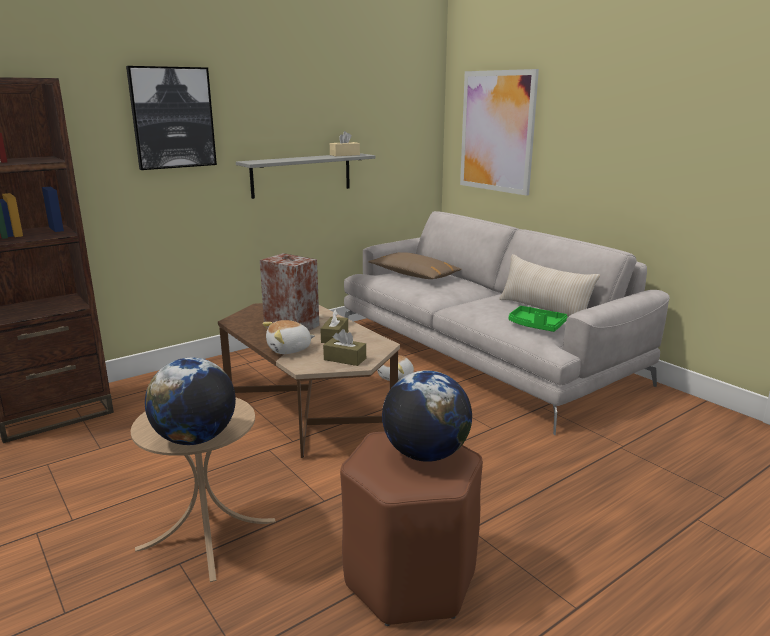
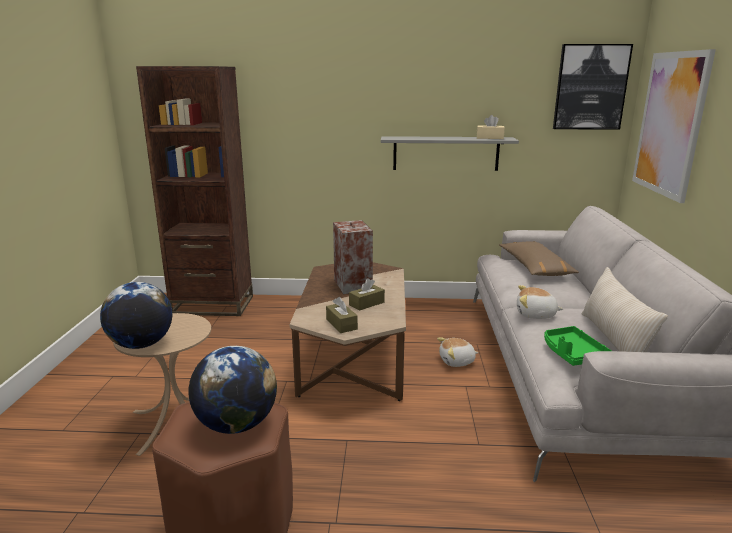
camera: 40 degrees right, 0 degrees up
picture [126,66,217,170] -> picture moved to [553,44,633,130]
plush toy [262,320,315,354] -> plush toy moved to [517,285,563,319]

